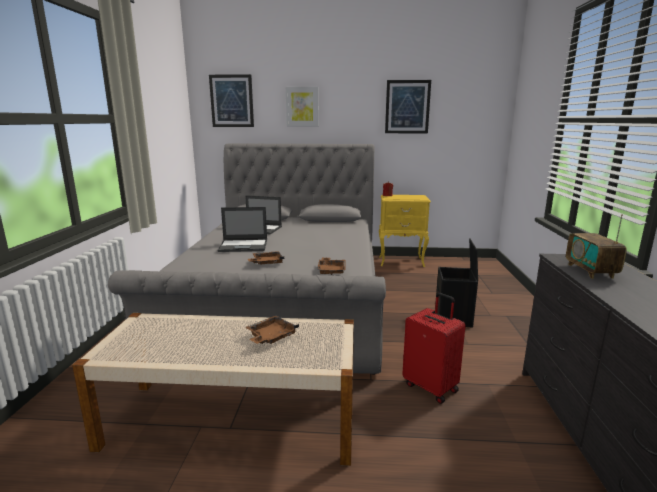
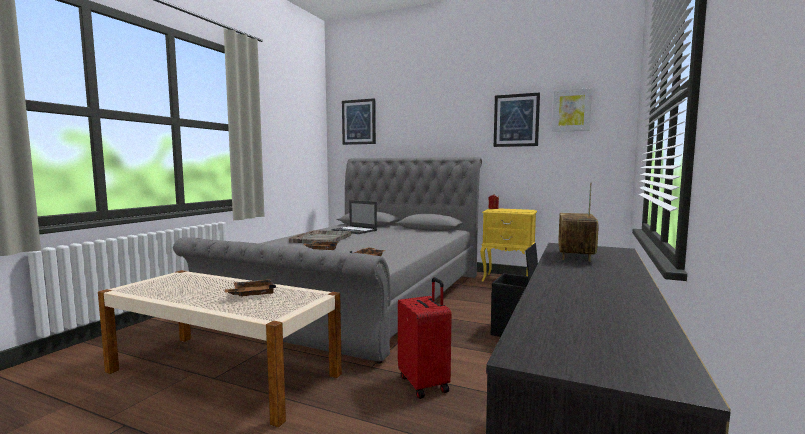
camera: 20 degrees right, 10 degrees down
laptop [218,207,267,252] -> grey tray [289,230,351,244]
picture [286,87,319,126] -> picture moved to [552,88,592,132]

